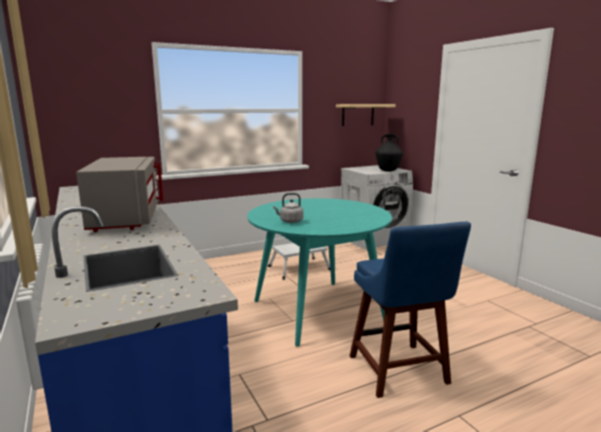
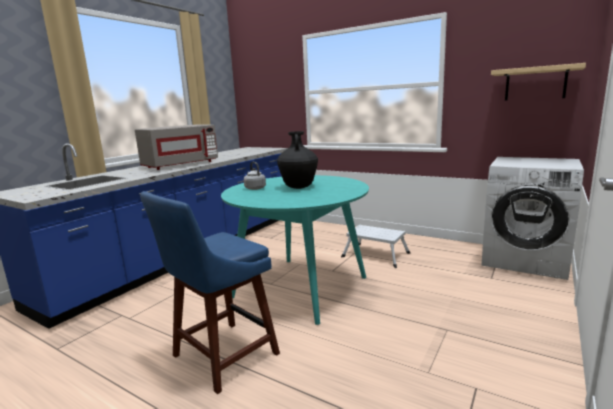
camera: 60 degrees right, 0 degrees up
black vase [375,134,403,172] -> black vase moved to [277,131,318,189]

